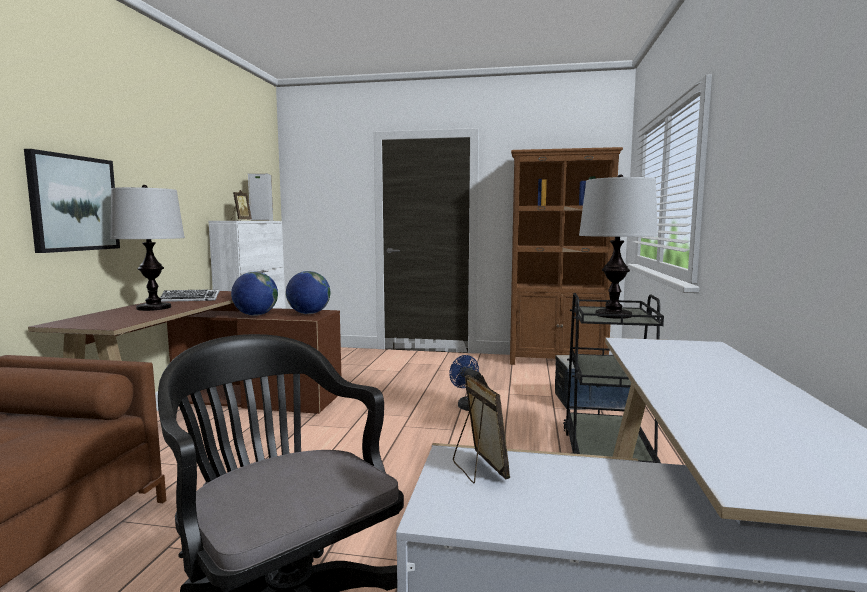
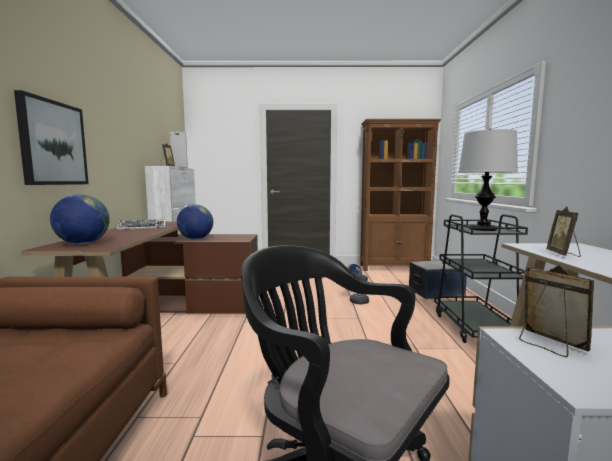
camera: 10 degrees left, 0 degrees up
table lamp [110,185,185,311] -> none
globe [286,271,330,314] -> globe moved to [50,194,110,244]
none -> picture frame [546,207,581,257]

